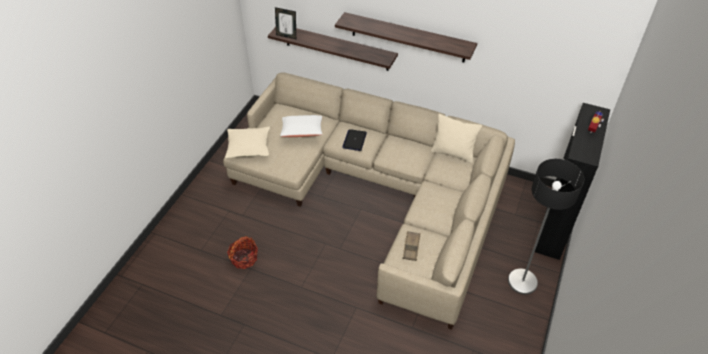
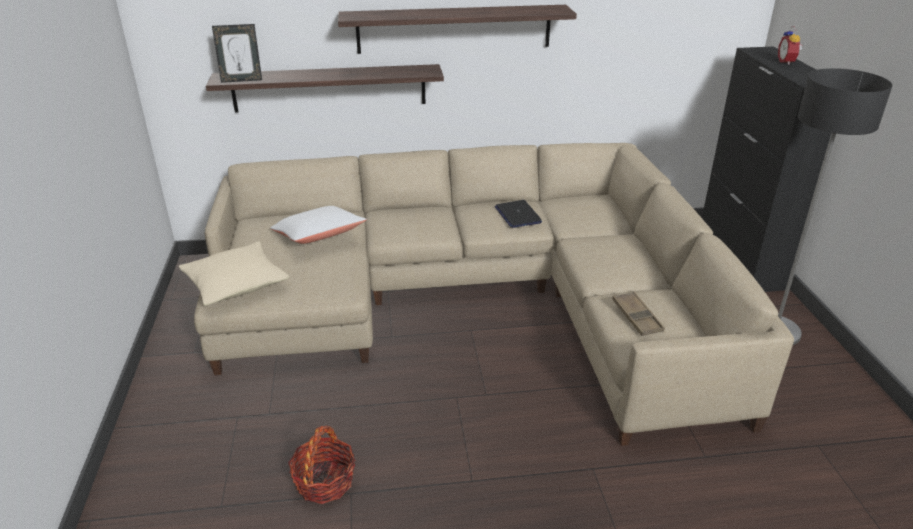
camera: 30 degrees left, 15 degrees down
laptop [342,129,367,151] -> laptop moved to [495,200,542,228]
beige pillow [431,114,482,163] -> none

